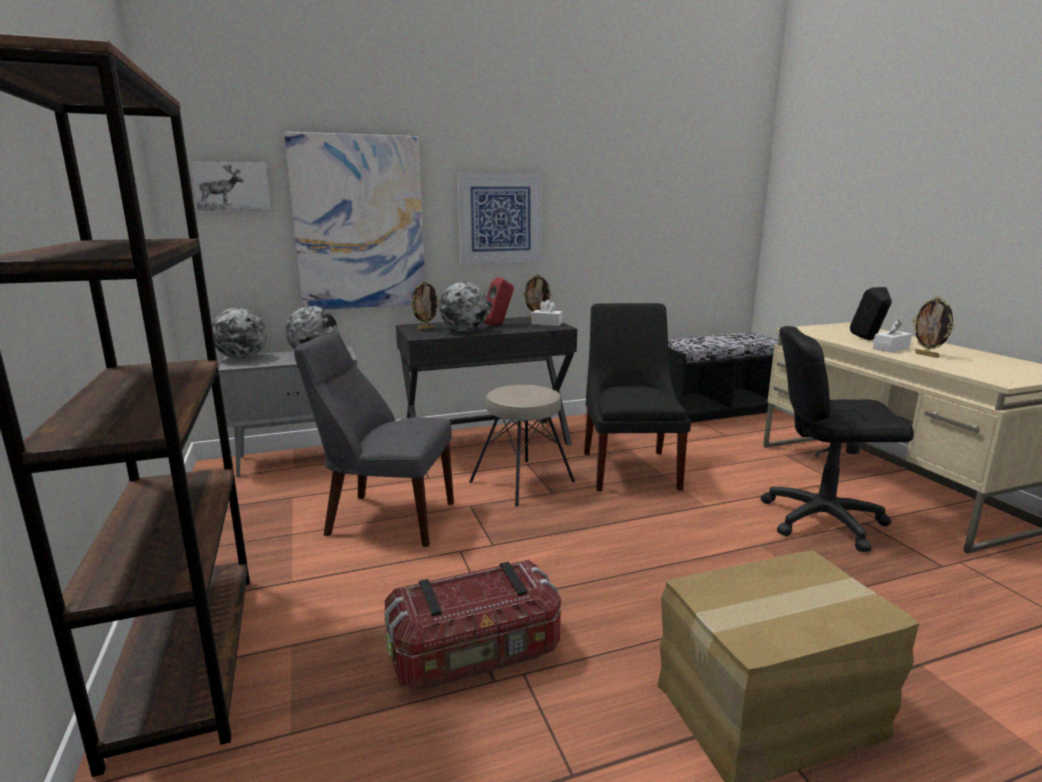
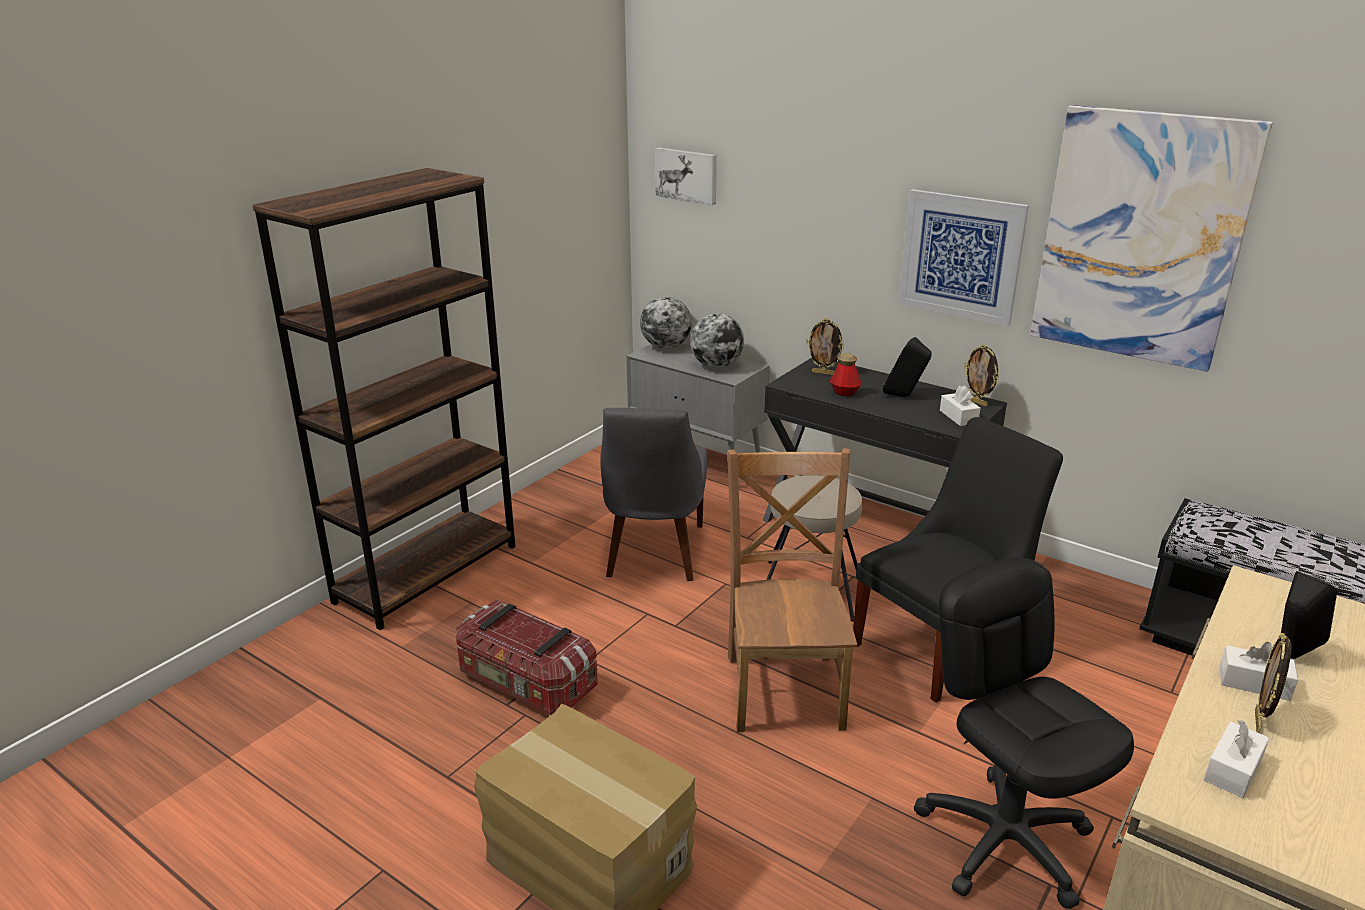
camera: 55 degrees right, 10 degrees up
picture [284,132,425,309] -> picture moved to [1030,105,1273,372]
grey chair [294,332,454,547] -> grey chair turned 150 degrees counterclockwise [600,408,708,581]
globe [439,282,489,332] -> bottle [830,353,861,396]
red speaker [484,278,514,325] -> black speaker [883,337,931,397]
none -> brown chair [727,448,857,732]
none -> white tissue box [1204,720,1269,798]

